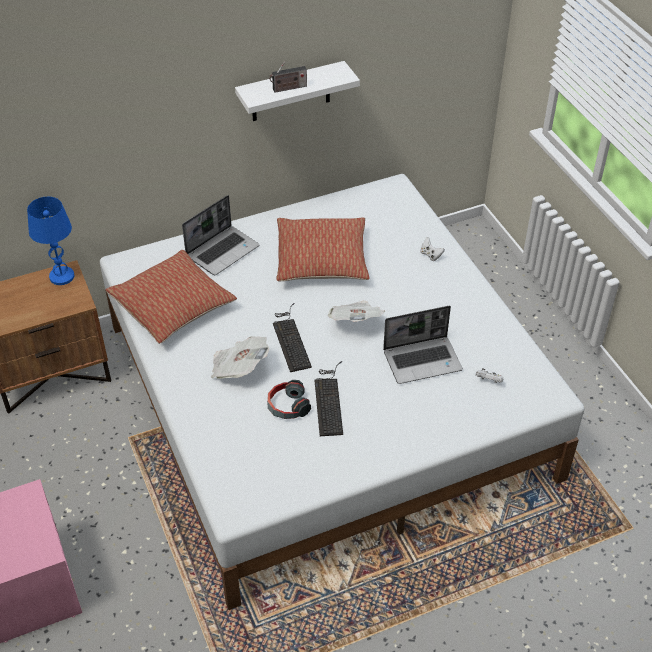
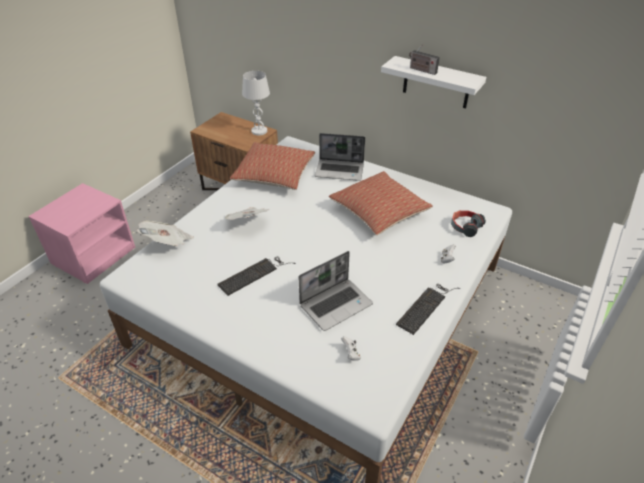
camera: 55 degrees right, 5 degrees down
blue table lamp [27,197,74,285] -> white table lamp [242,71,270,135]
headphones [267,380,311,419] -> headphones moved to [451,210,486,237]
keyboard [273,303,312,372] -> keyboard moved to [396,284,460,335]
newspaper [328,301,386,322] -> newspaper moved to [136,220,194,246]
laptop [383,306,463,384] -> laptop turned 75 degrees counterclockwise [299,251,373,331]

